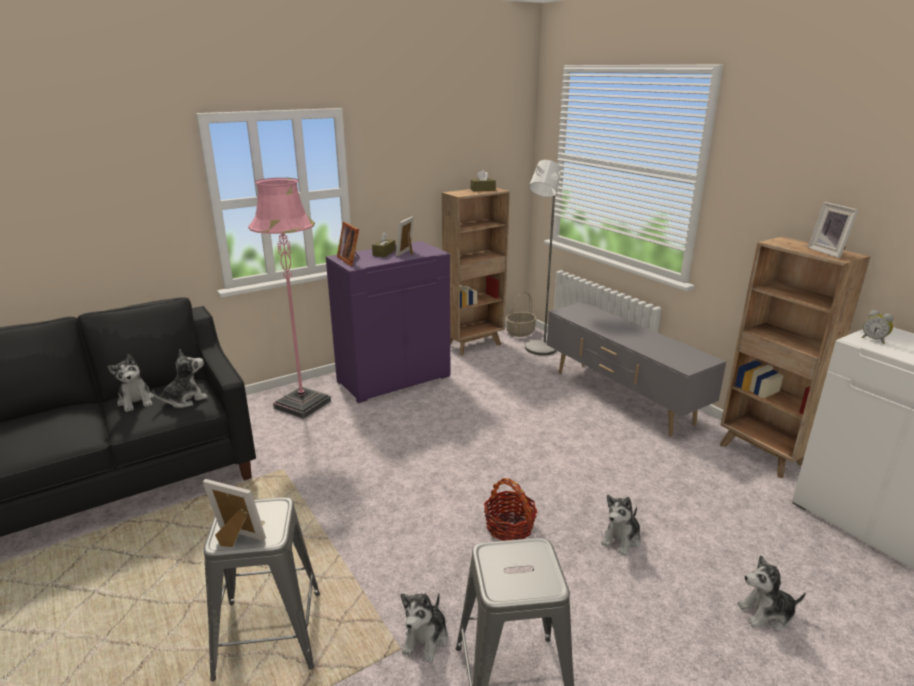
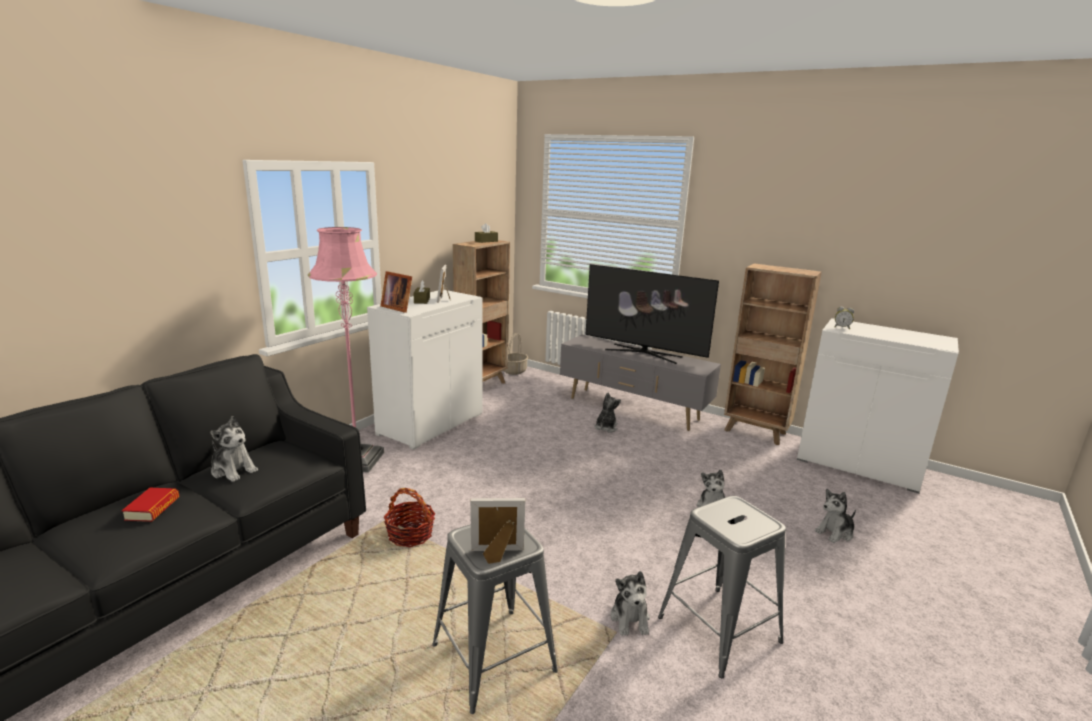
camera: 25 degrees left, 5 degrees down
plush toy [152,349,208,408] -> plush toy moved to [594,392,621,433]
purple cabinet [326,241,450,403] -> white cabinet [367,290,483,450]
basket [484,478,537,541] -> basket moved to [383,488,435,547]
grey floor lamp [525,160,561,356] -> none
picture frame [808,202,859,258] -> none
none -> book [122,488,180,522]
none -> television [585,264,719,364]

